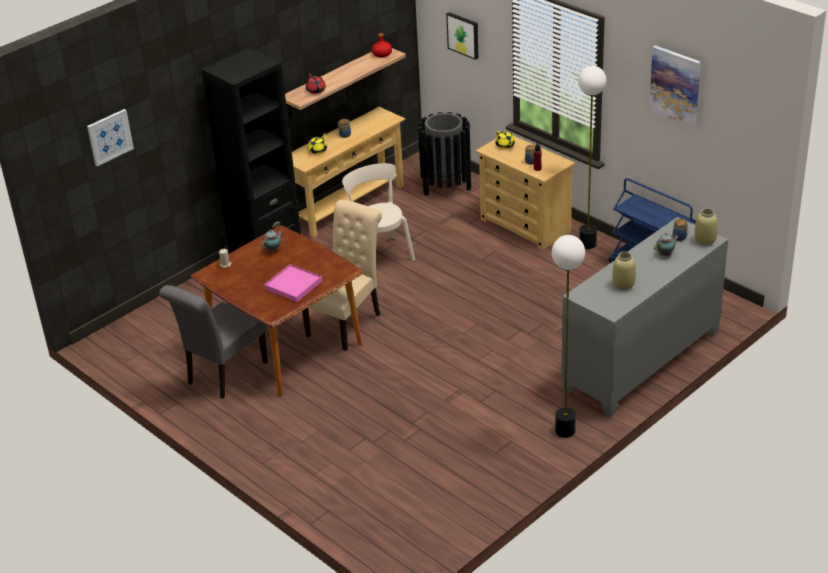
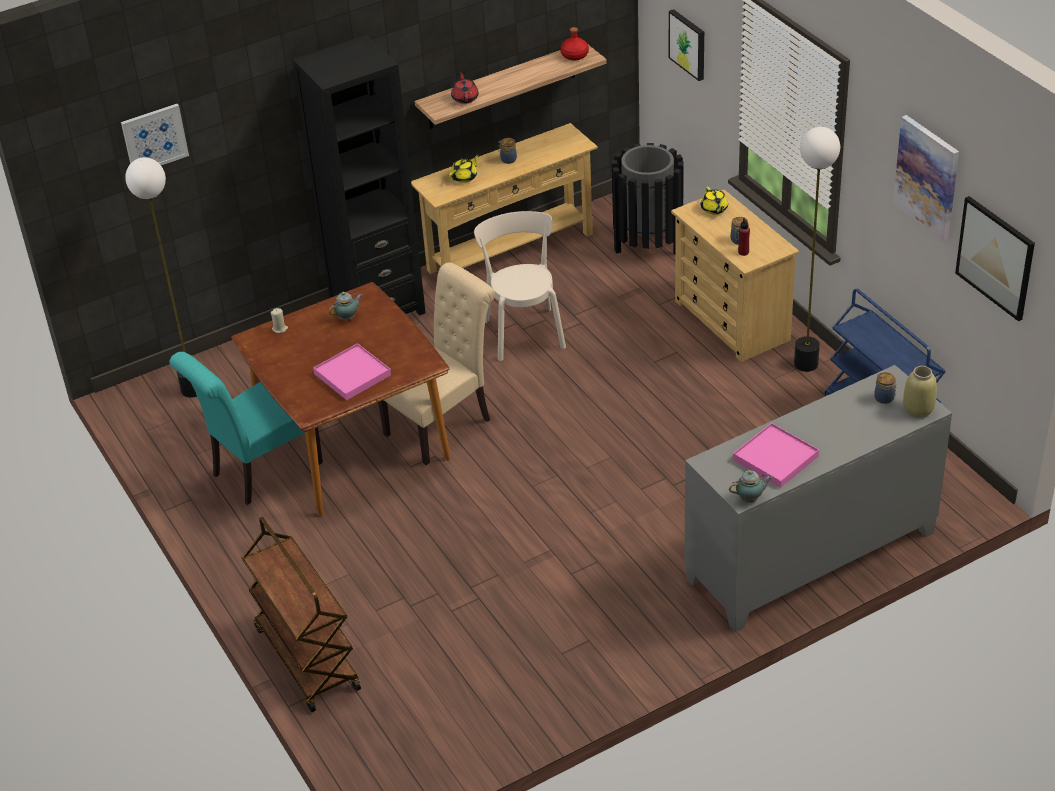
camera: 15 degrees right, 5 degrees up
grey chair [159,285,268,399] -> turquoise chair [169,352,323,505]
floor lamp [552,235,585,438] -> floor lamp moved to [125,157,197,398]
beige vase [612,252,636,290] -> pink tray [733,423,819,488]
teapot [654,233,679,256] -> teapot moved to [729,470,773,503]
none -> brown cart [242,517,361,712]
none -> picture [955,196,1035,321]

